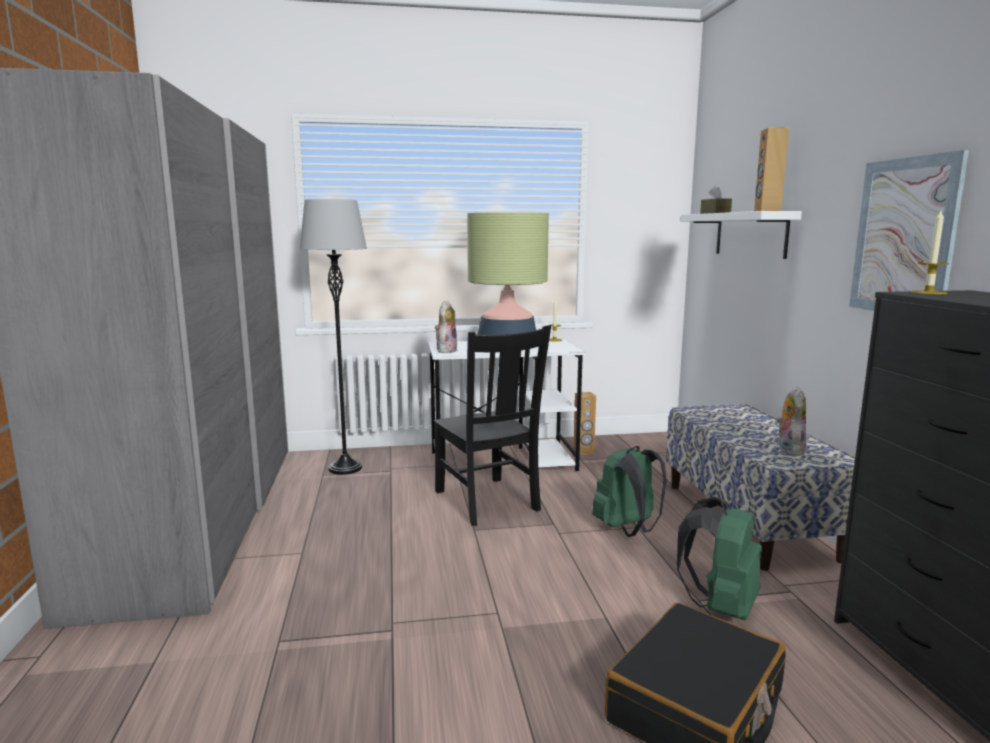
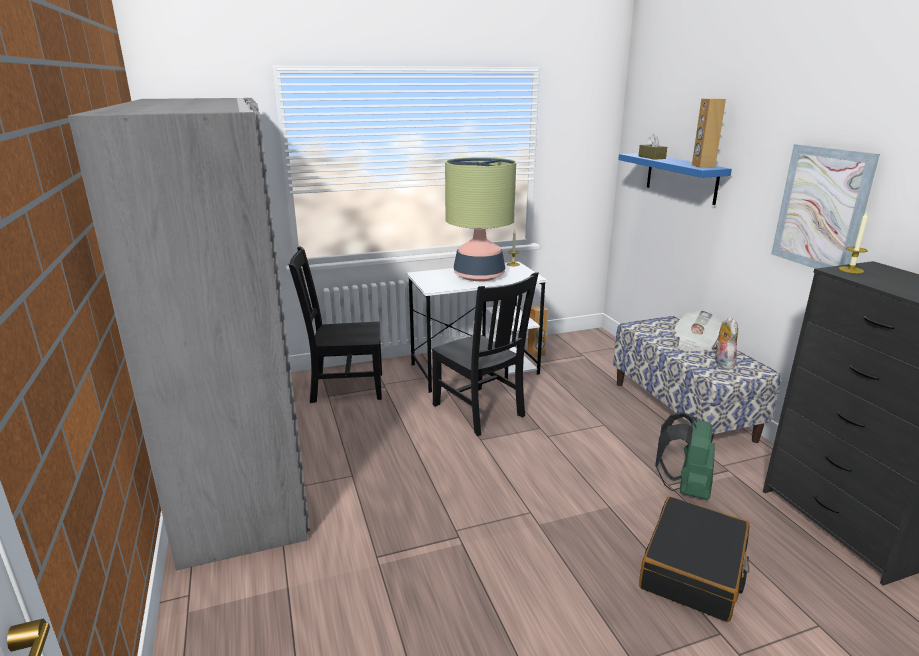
camera: 10 degrees left, 10 degrees up
grey floor lamp [300,199,367,475] -> black chair [288,246,382,403]
plush toy [435,301,457,353] -> none
green backpack [592,446,667,537] -> none
white shelf [681,211,802,259] -> blue shelf [618,153,732,205]
none -> newspaper [674,310,723,352]

